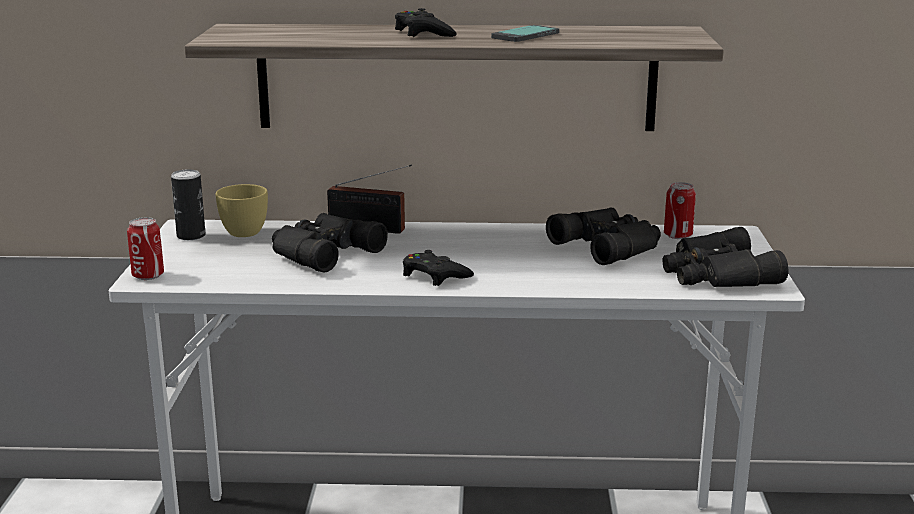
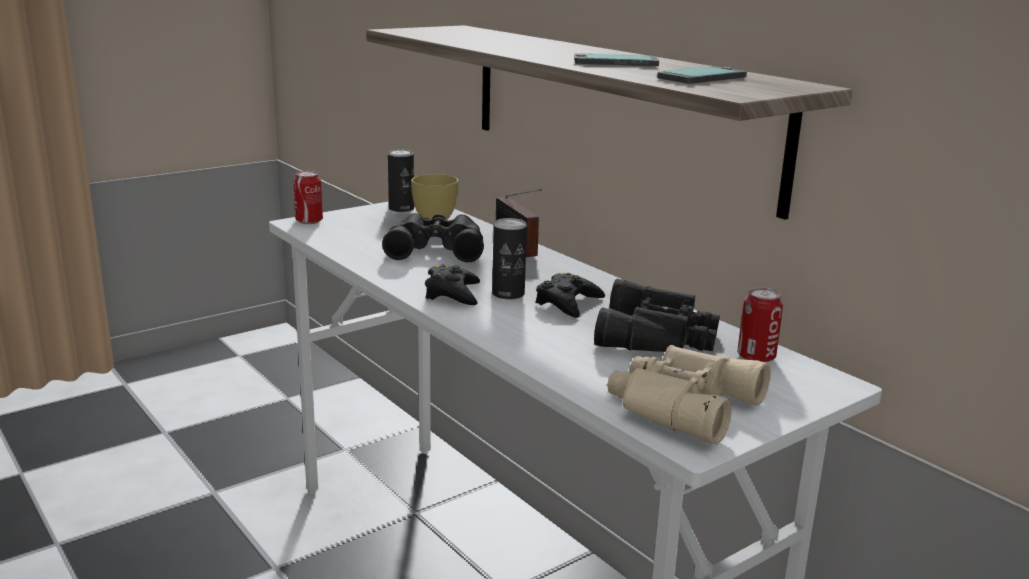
camera: 50 degrees right, 0 degrees up
black game controller [395,8,456,37] -> black game controller moved to [536,273,605,318]
black binoculars [663,227,788,287] -> beige binoculars [607,345,771,444]
none -> can [492,218,527,300]
none -> phone [657,66,747,84]

